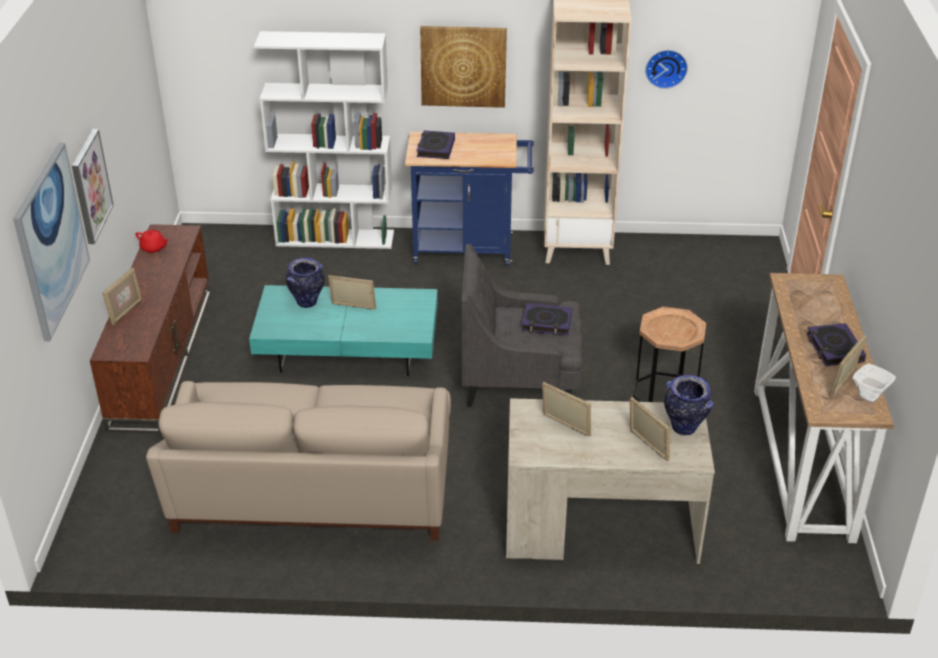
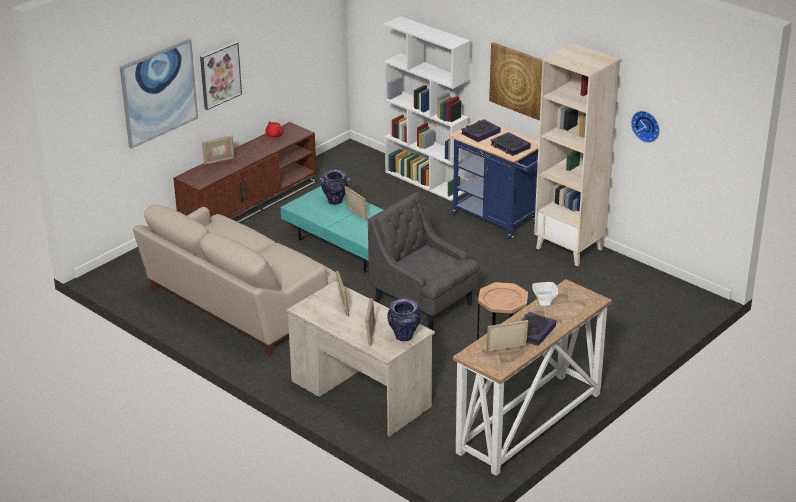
camera: 40 degrees right, 5 degrees down
book [521,303,572,335] -> book moved to [490,132,531,156]
bowl [853,363,896,403] -> bowl moved to [532,282,558,307]

